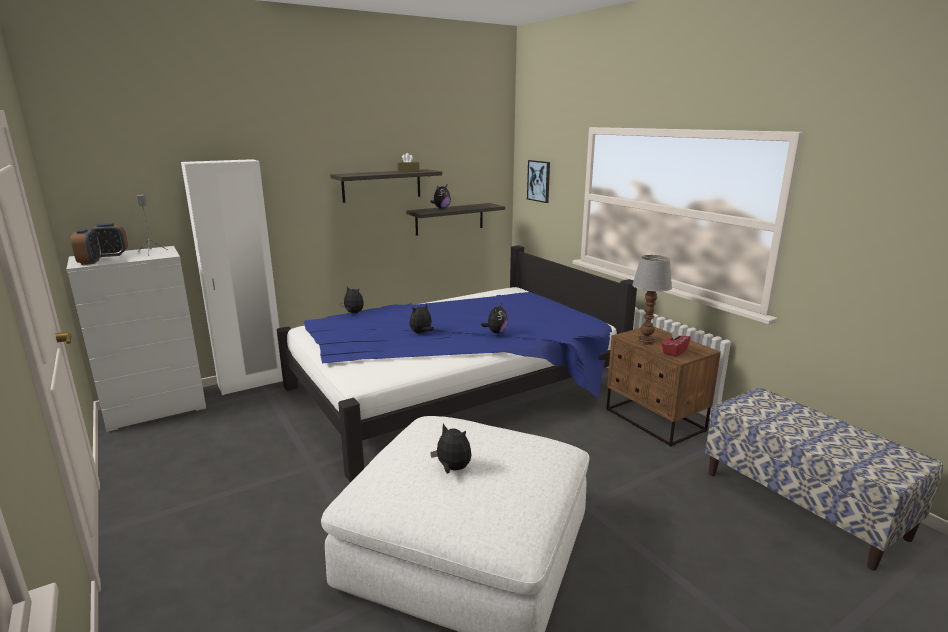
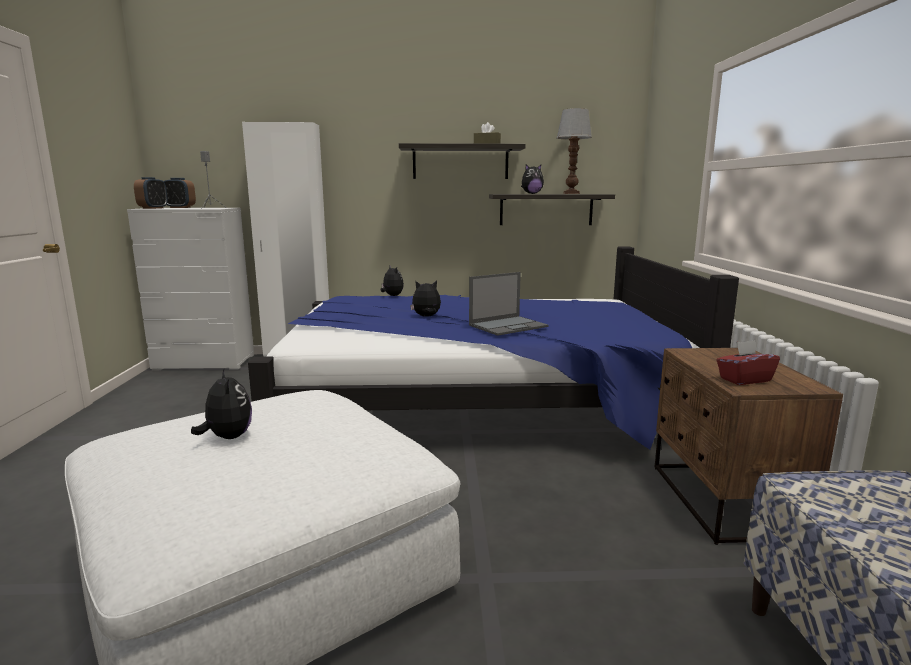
camera: 30 degrees right, 5 degrees down
plush toy [481,303,508,334] -> laptop [469,272,549,336]
picture [527,160,550,203] -> none
table lamp [632,255,672,345] -> table lamp moved to [557,108,592,194]

